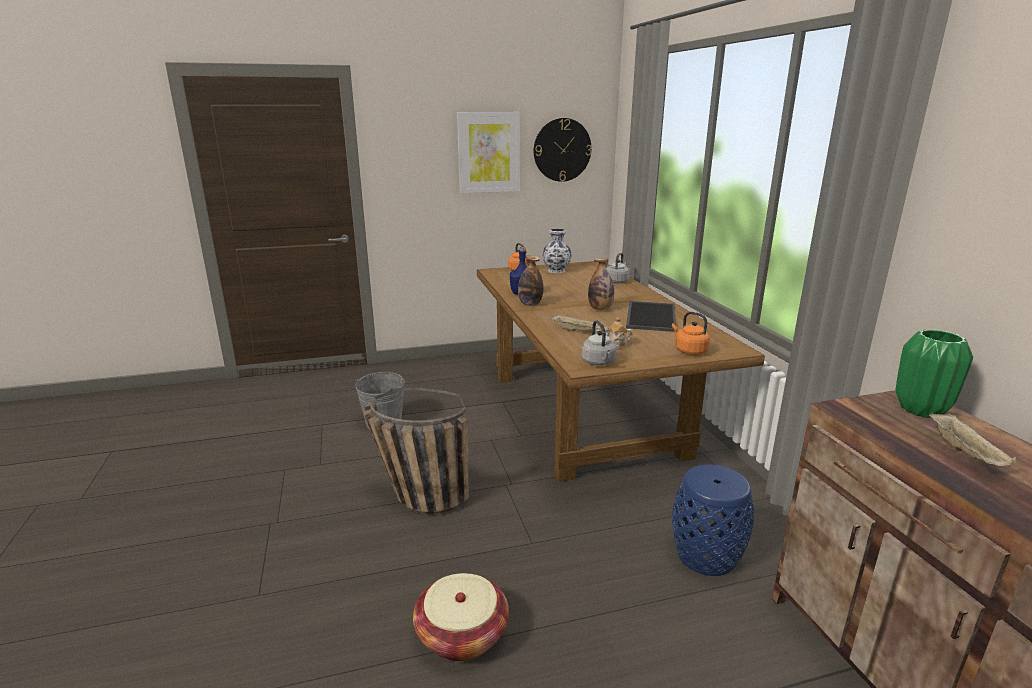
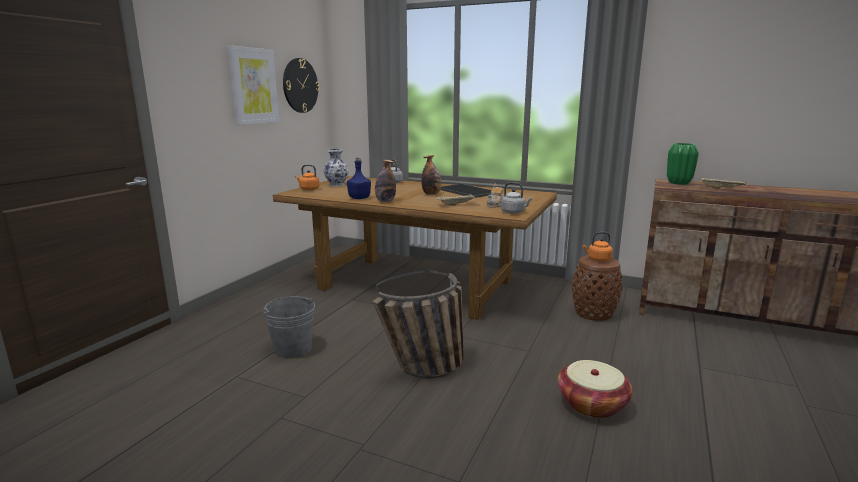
camera: 50 degrees left, 5 degrees down
orange kettle [672,312,710,355] -> orange kettle moved to [582,232,613,261]
blue stool [672,465,754,576] -> brown stool [572,255,622,321]

